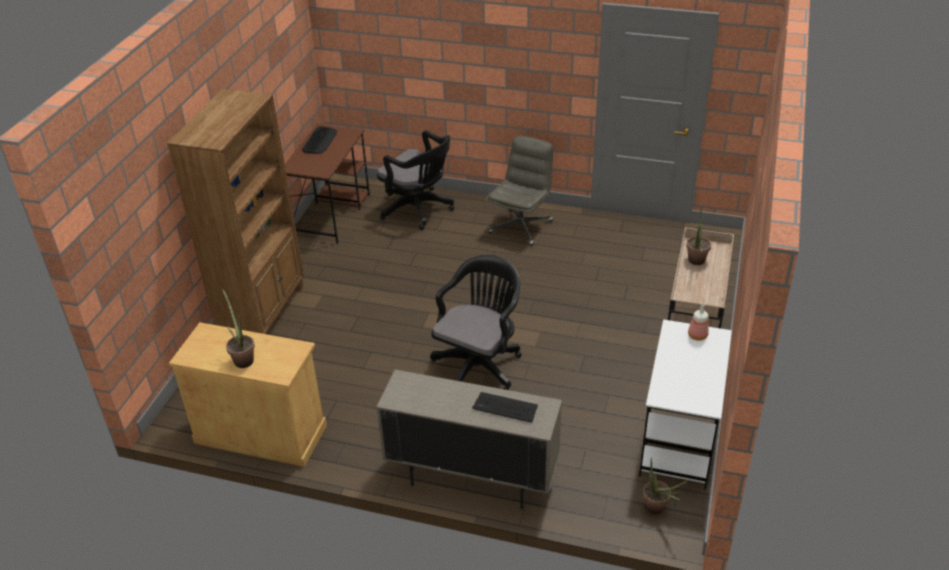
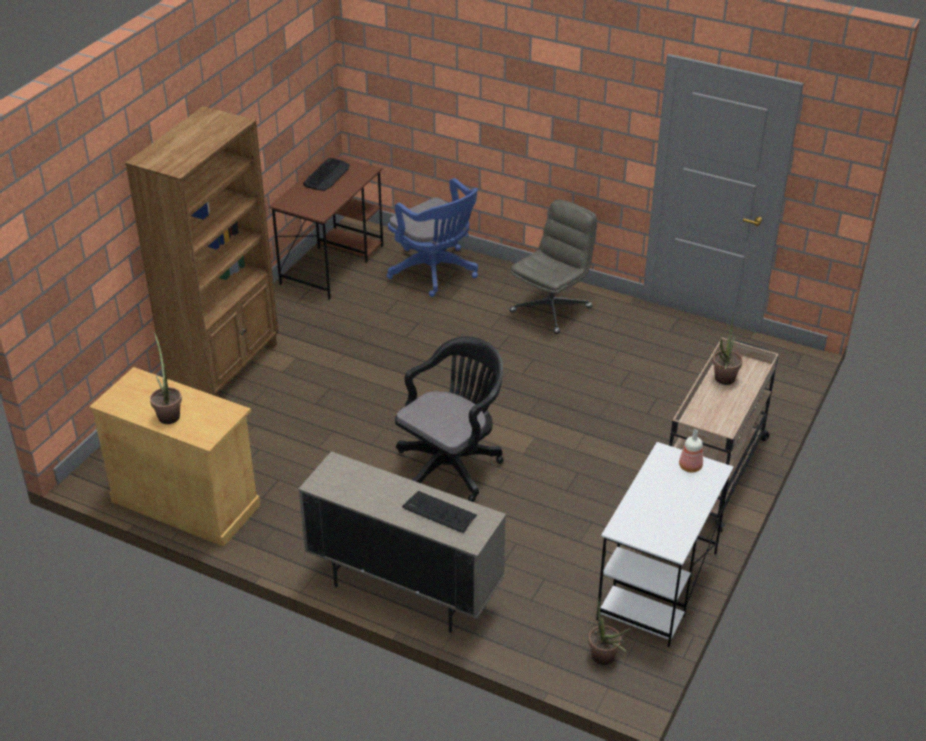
camera: 10 degrees right, 0 degrees up
black office chair [377,130,454,230] -> blue office chair [387,178,478,297]

